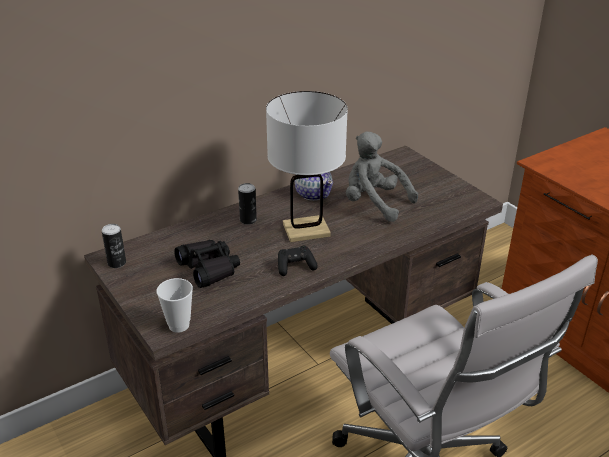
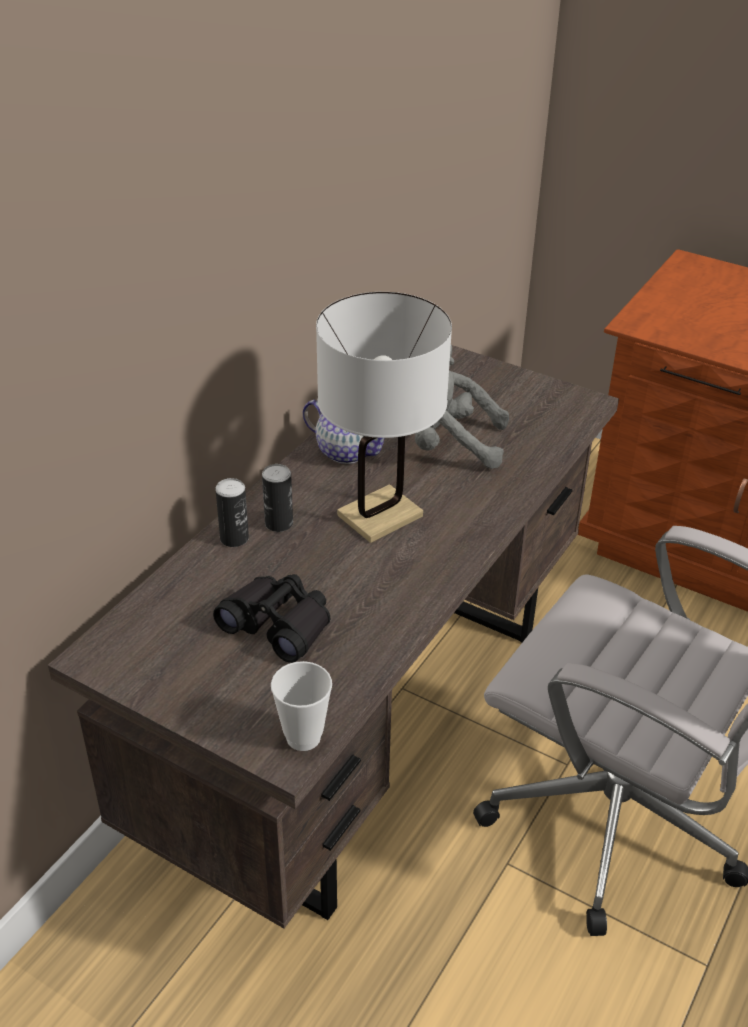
camera: 25 degrees left, 5 degrees up
can [102,224,126,268] -> can moved to [215,478,249,547]
black game controller [278,246,318,276] -> none

